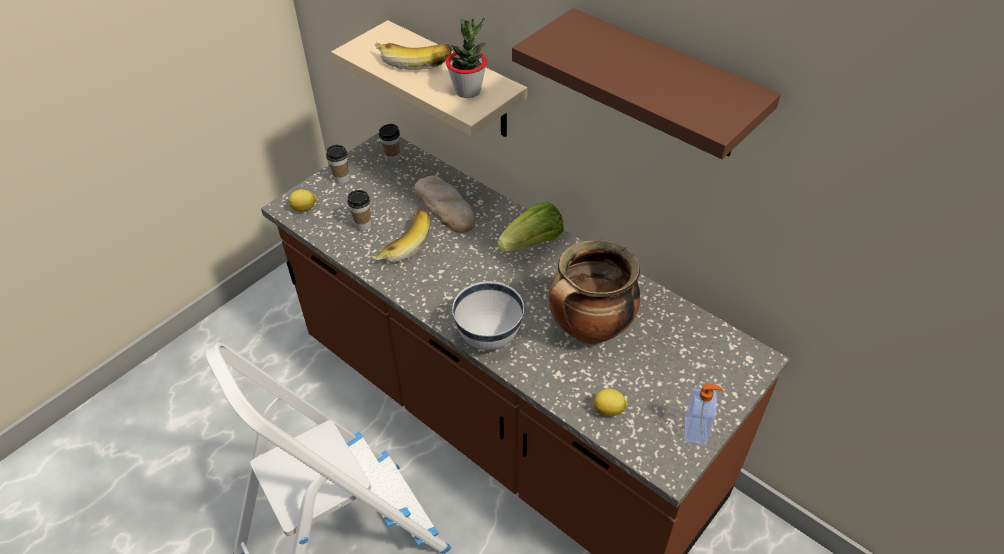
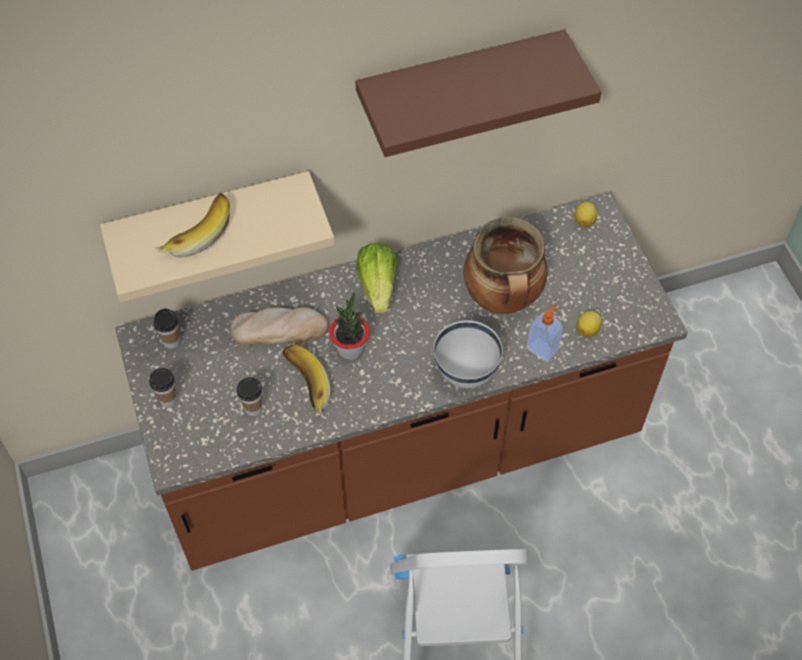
camera: 60 degrees left, 10 degrees up
lemon [289,190,317,212] -> lemon moved to [574,202,597,227]
potted plant [446,18,487,98] -> potted plant moved to [329,292,370,360]
soap dispenser [685,383,723,444] -> soap dispenser moved to [526,306,563,362]

